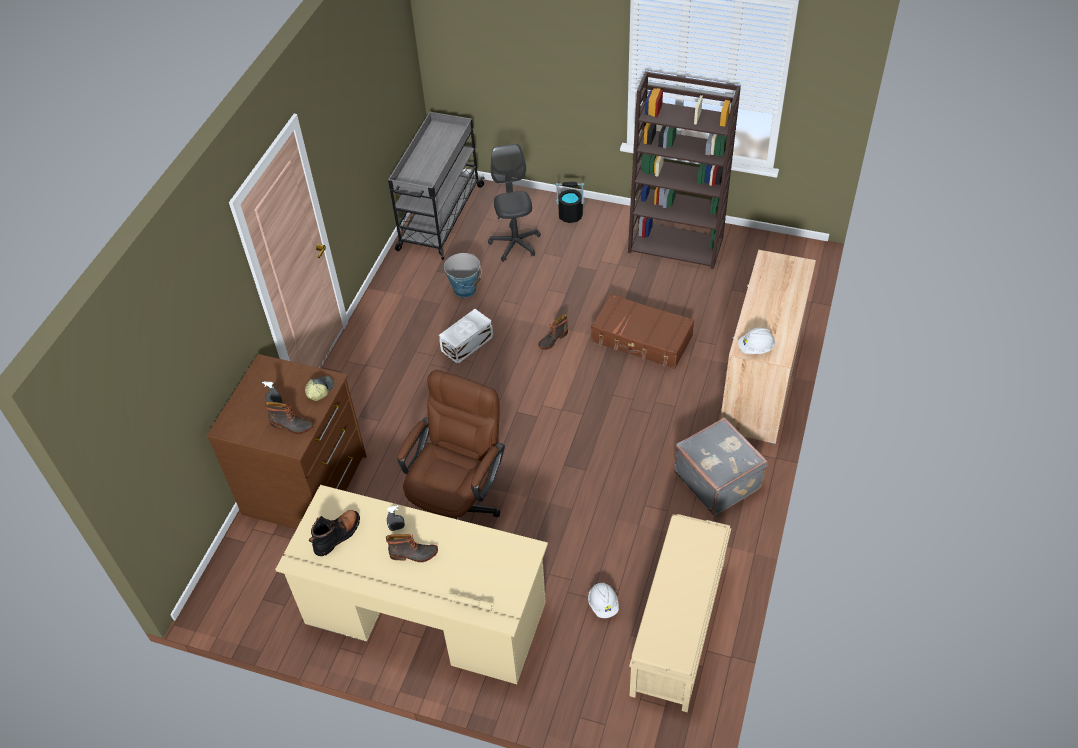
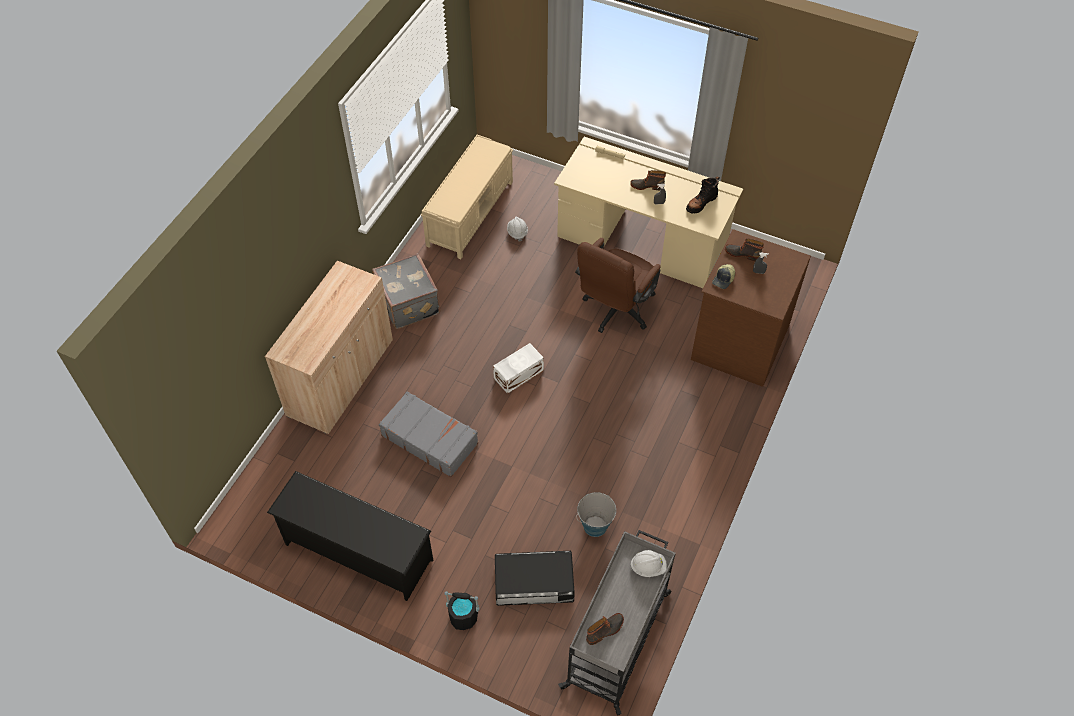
camera: 175 degrees left, 5 degrees up
white storage box [439,309,493,364] -> white storage box moved to [493,343,544,394]
grey office chair [488,144,541,262] -> black storage box [495,551,575,606]
boot [538,314,568,350] -> boot moved to [586,613,624,645]
brown suitcase [591,294,694,369] -> grey suitcase [379,391,478,477]
brown bookcase [628,71,741,269] -> black shoe rack [267,471,433,601]
white hard hat [738,328,775,354] -> white hard hat moved to [630,550,667,577]

